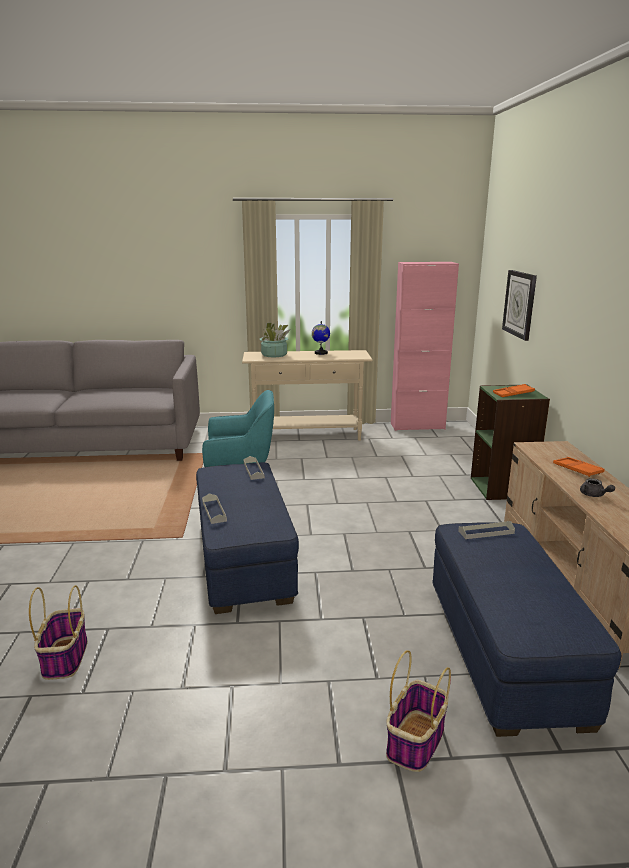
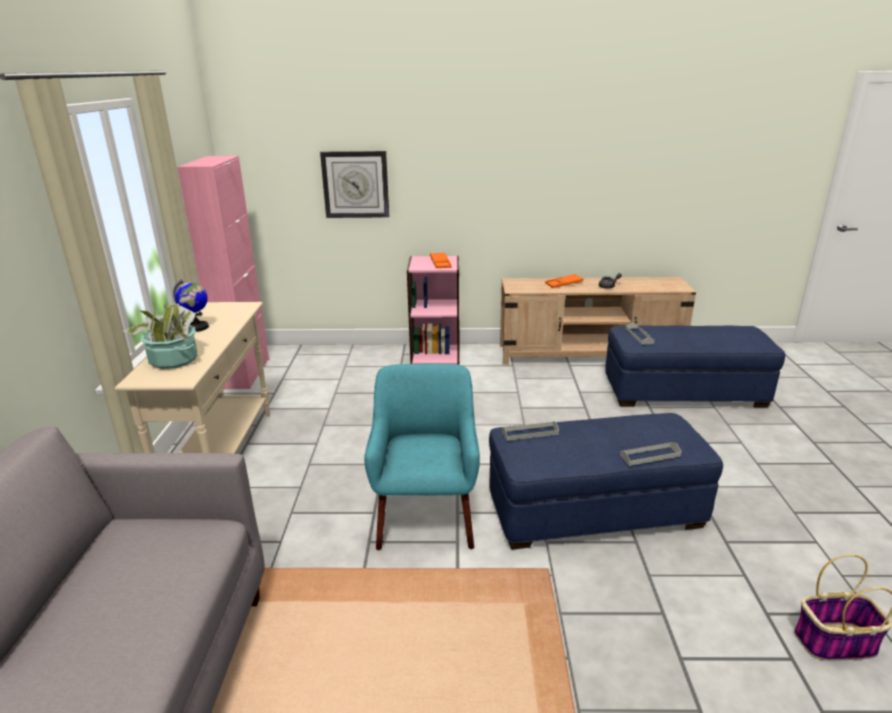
camera: 85 degrees left, 5 degrees up
basket [386,650,451,772] -> none
green bookcase [471,385,550,500] -> pink bookcase [407,256,459,365]

